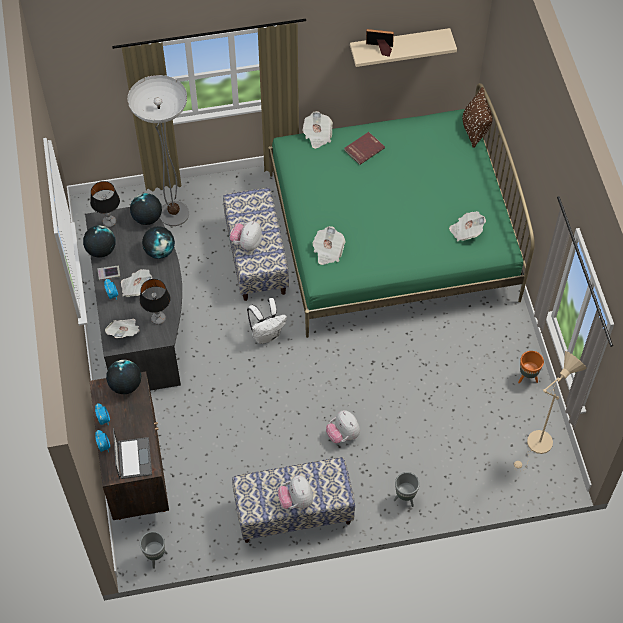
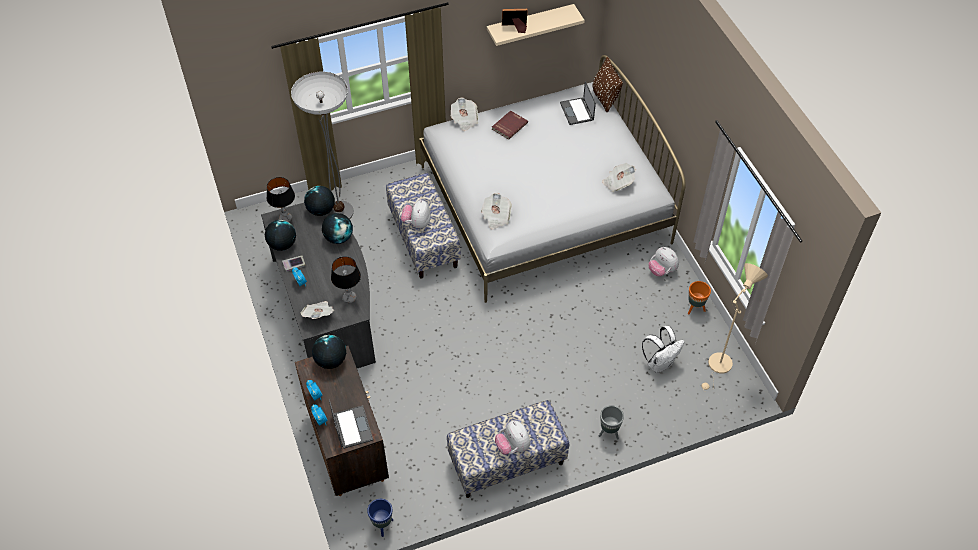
camera: 10 degrees left, 5 degrees down
newspaper [121,269,152,297] -> none
grey planter [140,531,167,569] -> blue planter [367,499,393,537]
white backpack [247,298,287,344] -> white backpack moved to [642,326,685,373]
green bed [268,83,535,338] -> white bed [419,55,686,303]
plush toy [326,410,360,443] -> plush toy moved to [648,247,679,276]
none -> laptop [560,81,596,125]

